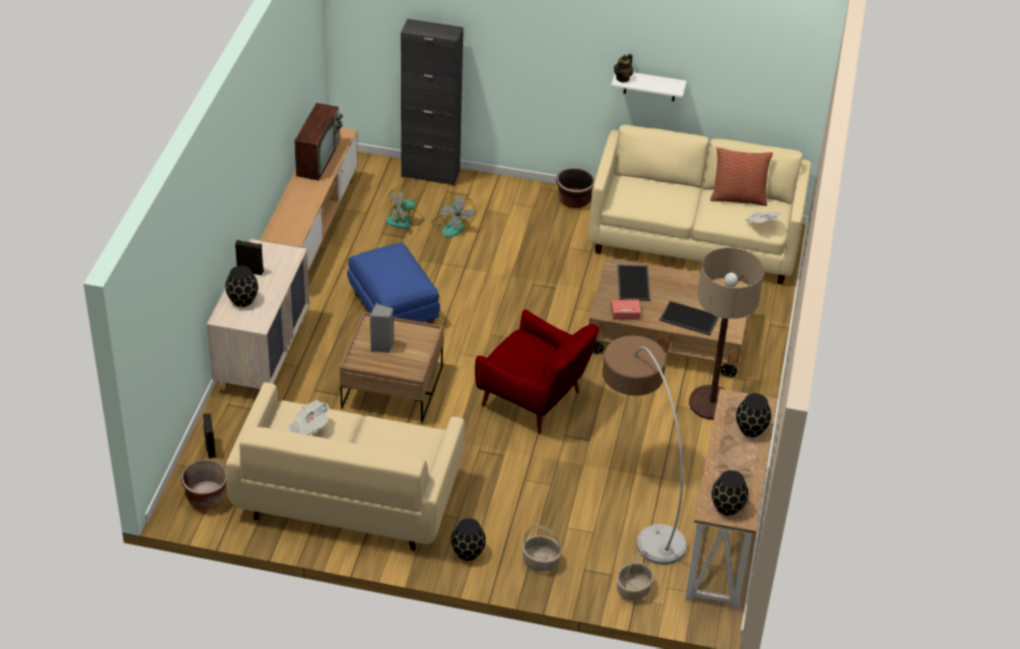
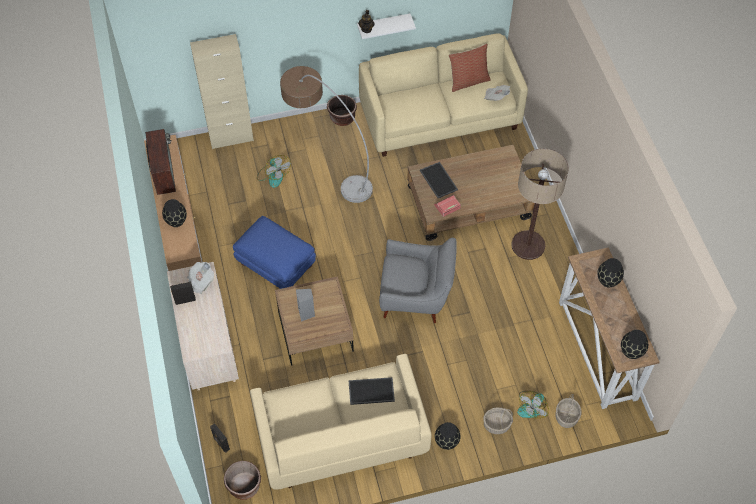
camera: 25 degrees left, 15 degrees up
black vase [225,266,258,307] -> black vase moved to [162,199,187,227]
newspaper [288,400,329,435] -> newspaper moved to [187,262,214,294]
fan [386,187,424,229] -> fan moved to [517,391,549,419]
black cabinet [401,19,463,186] -> beige cabinet [190,34,254,149]
red armchair [475,310,599,434] -> grey armchair [379,238,457,323]
floor lamp [602,335,687,565] -> floor lamp moved to [280,66,373,203]
tray [659,301,719,336] -> tray moved to [349,377,395,405]

